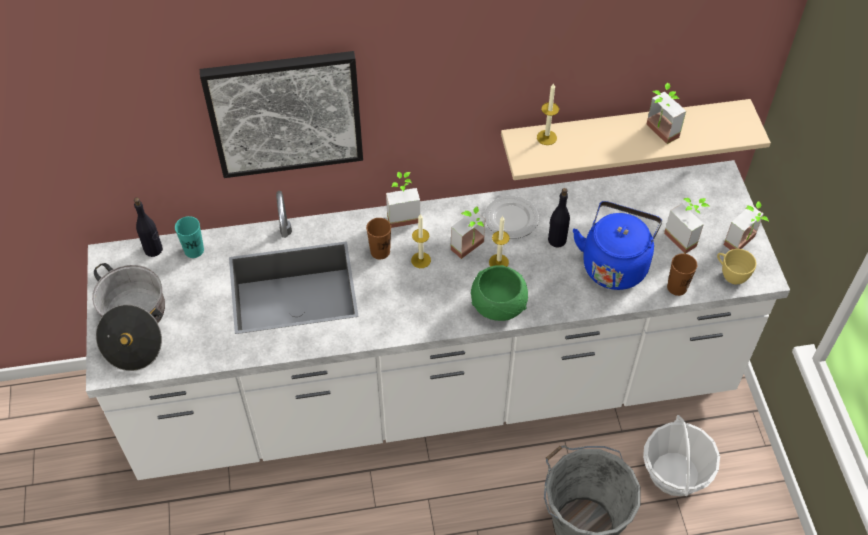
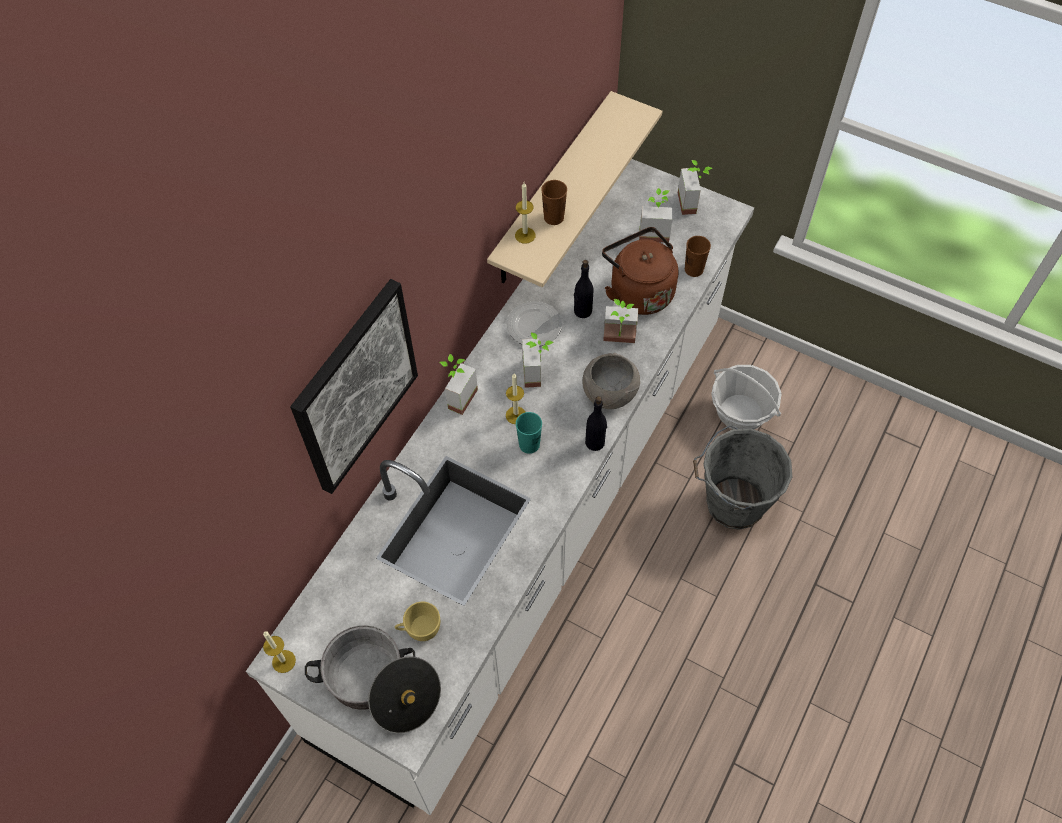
camera: 50 degrees left, 5 degrees up
black bottle [134,198,163,257] -> black bottle moved to [585,396,607,451]
turquoise cup [175,216,204,258] -> turquoise cup moved to [516,412,542,454]
brown cup [366,218,391,259] -> brown cup moved to [541,180,567,225]
green bowl [471,265,528,321] -> grey bowl [582,353,640,409]
candle [489,216,510,267] -> candle moved to [263,631,296,673]
blue kettle [573,201,662,290] -> brown kettle [602,227,678,315]
potted plant [646,83,686,144] -> potted plant moved to [603,299,638,343]
yellow cup [717,249,756,284] -> yellow cup moved to [395,601,440,641]

